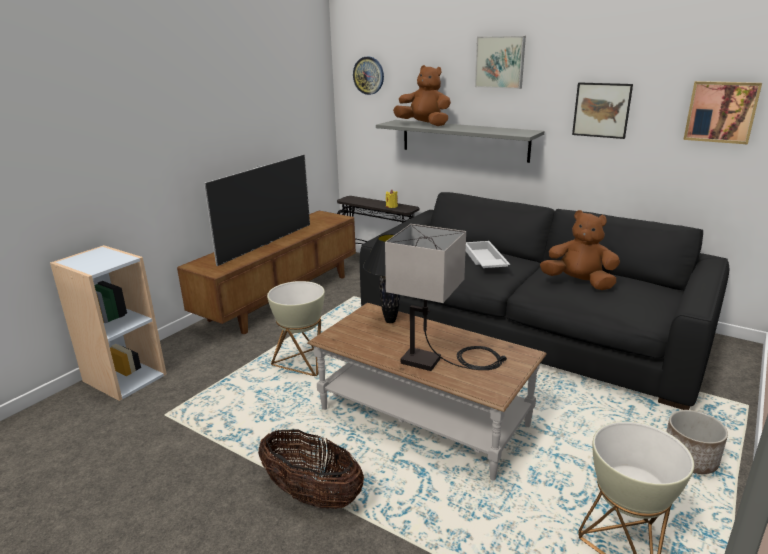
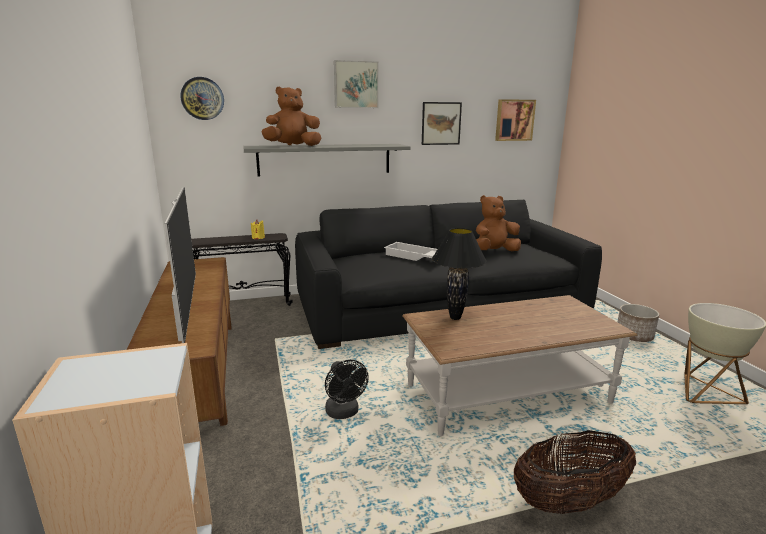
camera: 50 degrees left, 5 degrees down
planter [267,281,325,376] -> black fan [325,360,369,419]
table lamp [385,224,507,371] -> none

